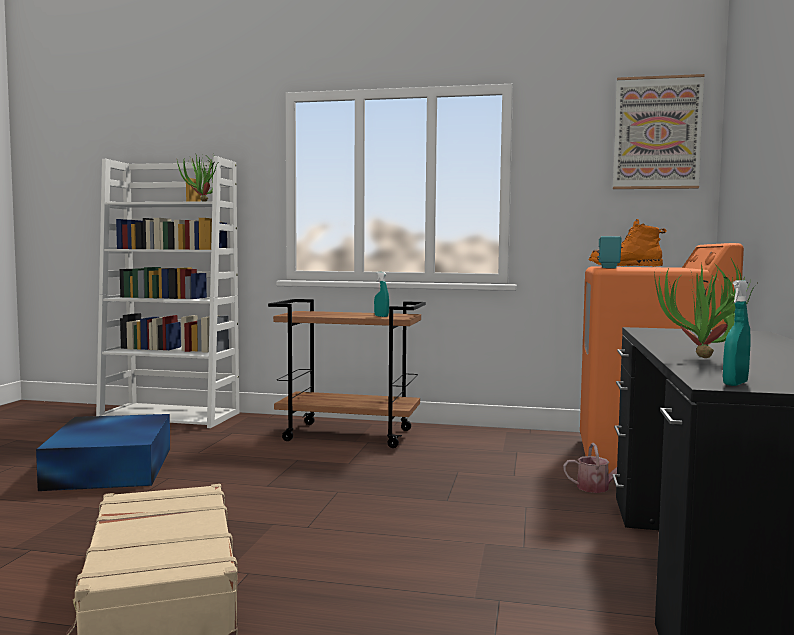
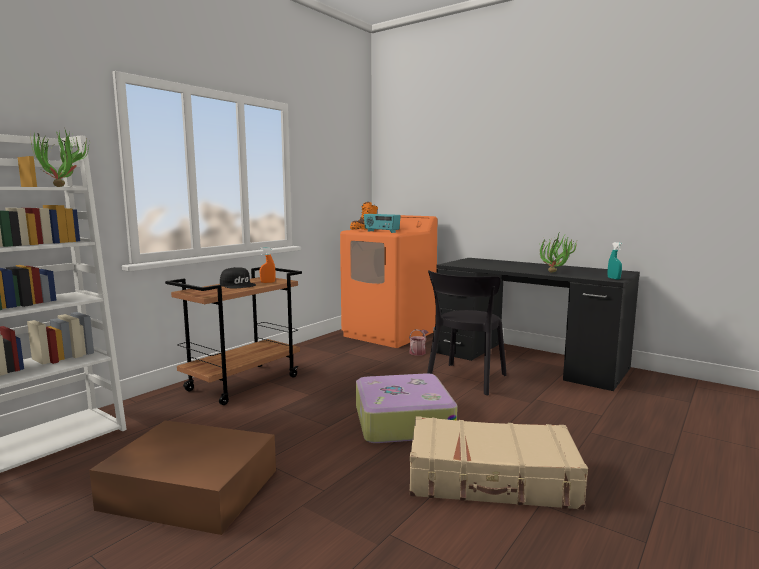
camera: 65 degrees left, 5 degrees up
blue storage box [36,414,170,491] -> brown storage box [89,420,276,535]
turquoise spray bottle [374,272,389,317] -> orange spray bottle [259,248,276,283]
picture [613,74,705,189] -> none
none -> black cap [220,267,256,288]
none -> suitcase [356,373,458,443]
none -> black chair [427,270,507,395]

